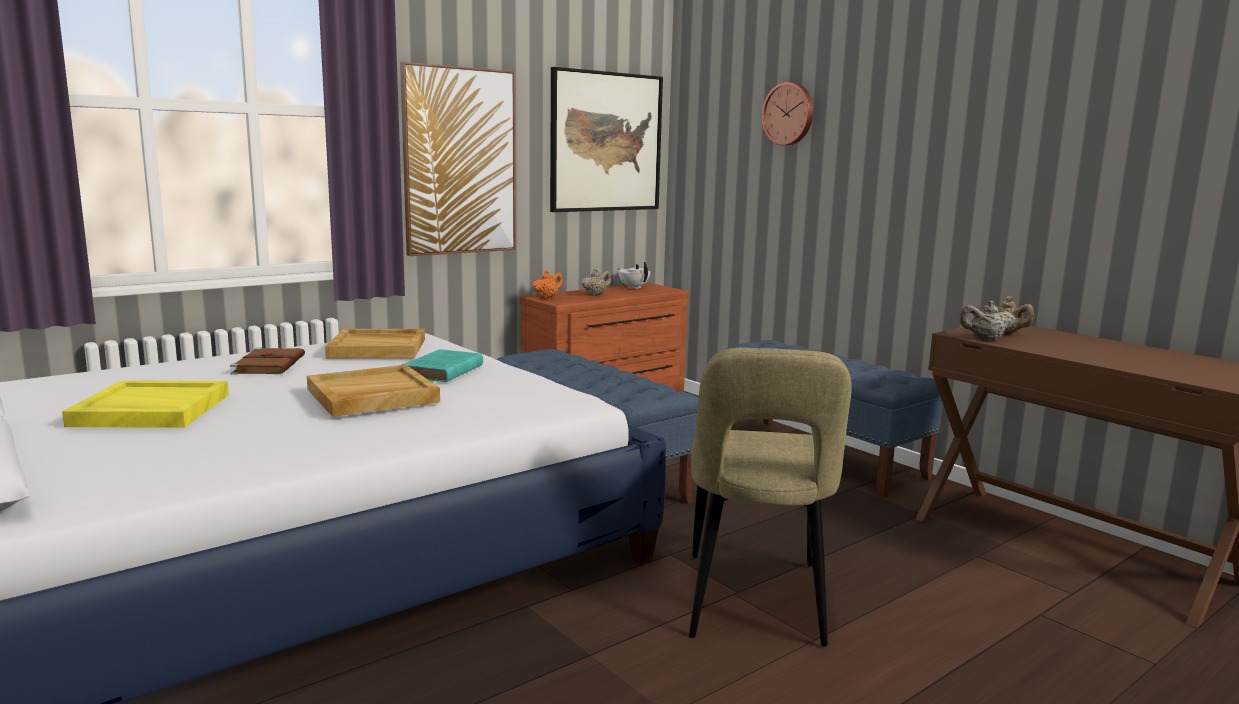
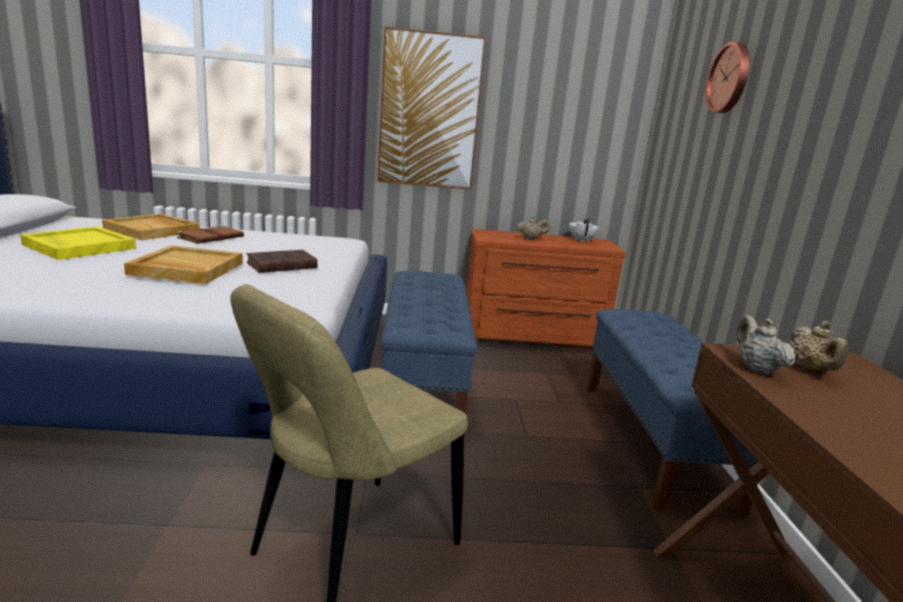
camera: 35 degrees right, 5 degrees up
beige tray [325,329,425,359] -> beige tray moved to [102,213,200,240]
turquoise book [402,349,483,382] -> brown book [247,250,318,273]
orange teapot [533,270,563,299] -> none
picture [550,67,663,212] -> none
beige teapot [959,301,1015,341] -> beige teapot turned 45 degrees clockwise [736,315,795,374]

